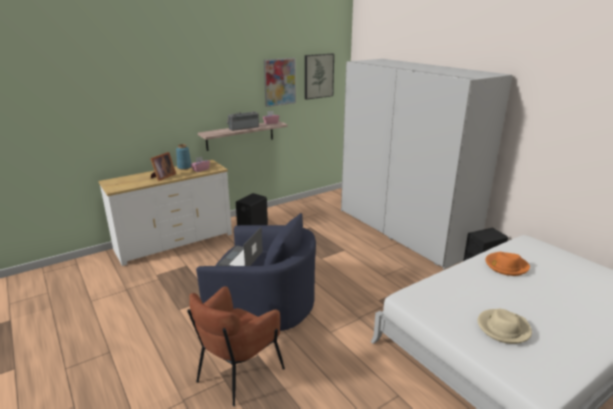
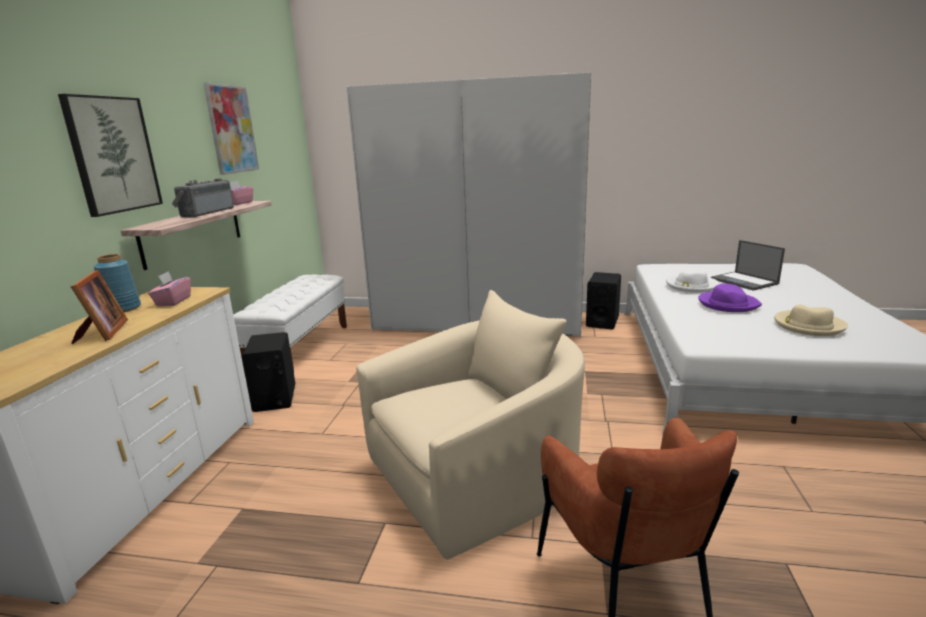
camera: 45 degrees left, 5 degrees down
blue armchair [196,213,316,331] -> beige armchair [356,290,585,560]
laptop [218,227,263,266] -> laptop moved to [711,240,785,291]
picture [305,53,334,100] -> picture moved to [58,94,163,217]
orange hat [485,252,530,276] -> white hat [666,269,719,293]
none -> white bench [233,275,347,373]
none -> purple hat [698,284,762,312]

